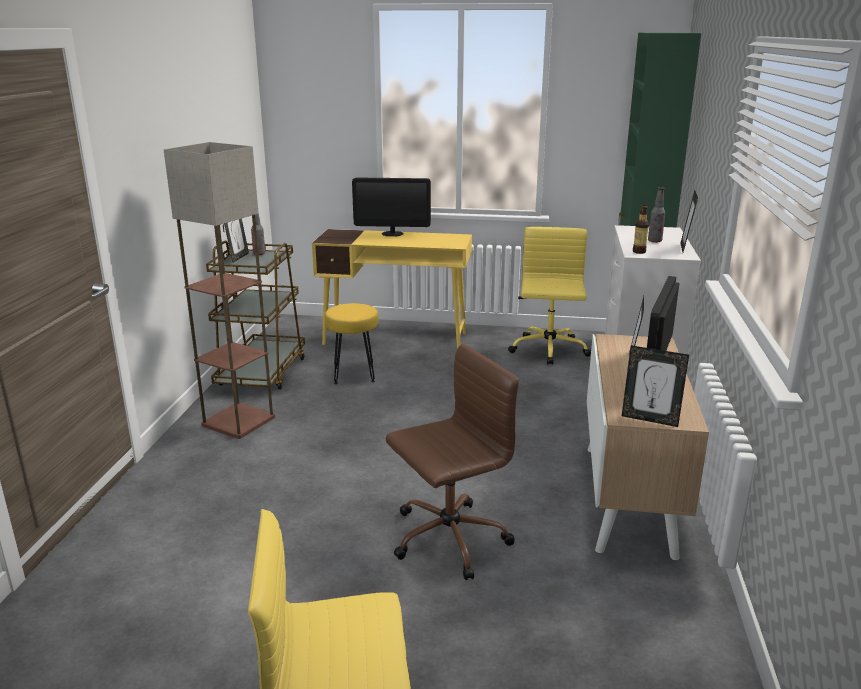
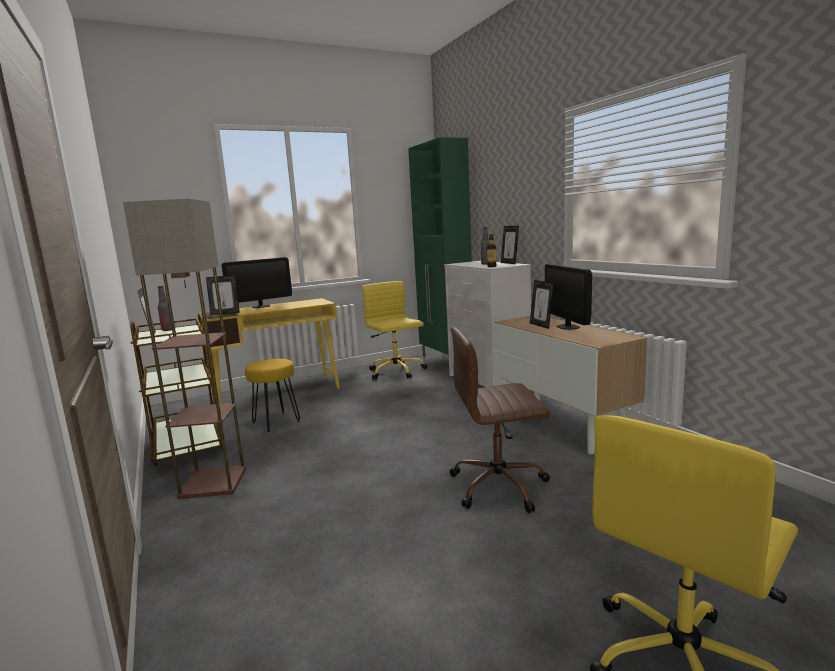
camera: 35 degrees left, 10 degrees down
brown office chair [386,344,519,580] -> brown office chair turned 120 degrees counterclockwise [450,327,550,513]
picture frame [622,345,689,427] -> picture frame moved to [206,275,240,315]

